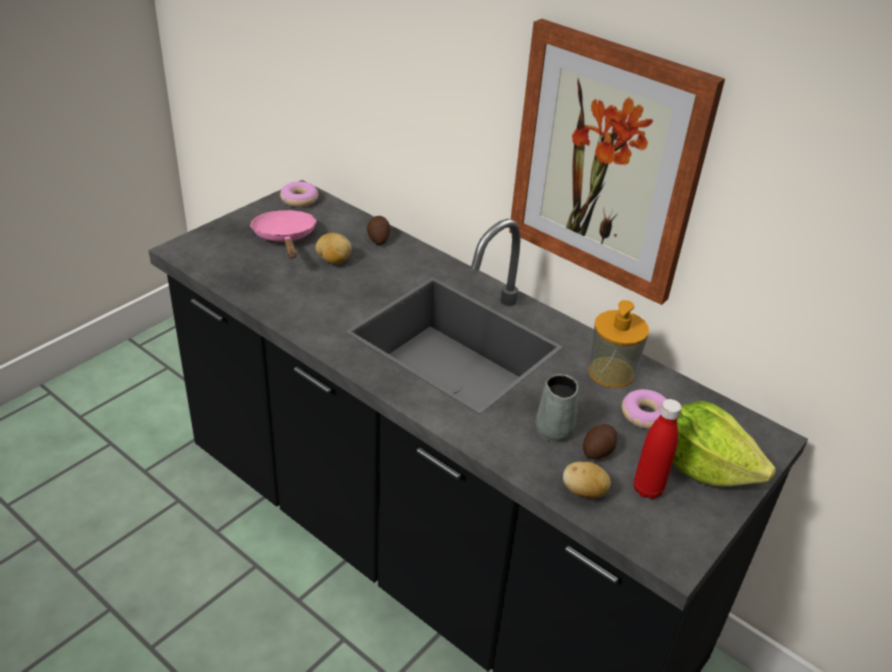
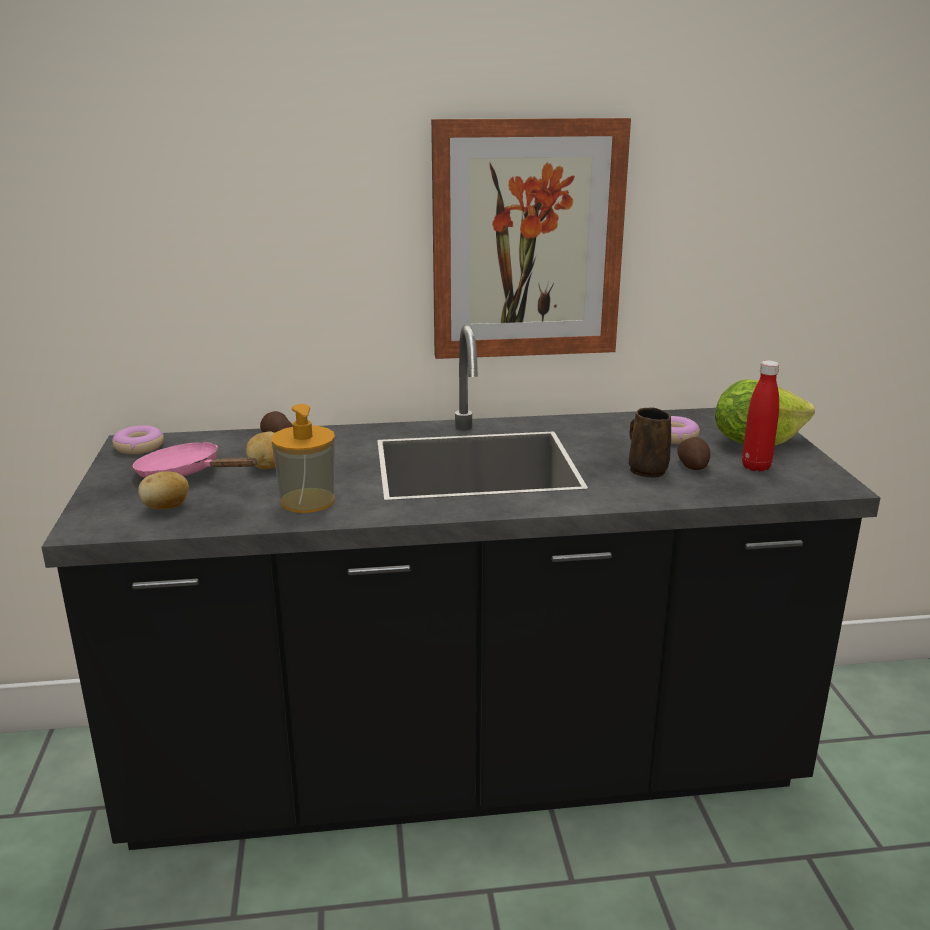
camera: 45 degrees left, 15 degrees down
grey mug [536,374,578,442] -> brown mug [629,407,671,478]
potato [563,461,611,499] -> potato moved to [138,471,189,509]
soap dispenser [588,300,649,388] -> soap dispenser moved to [271,404,335,513]

